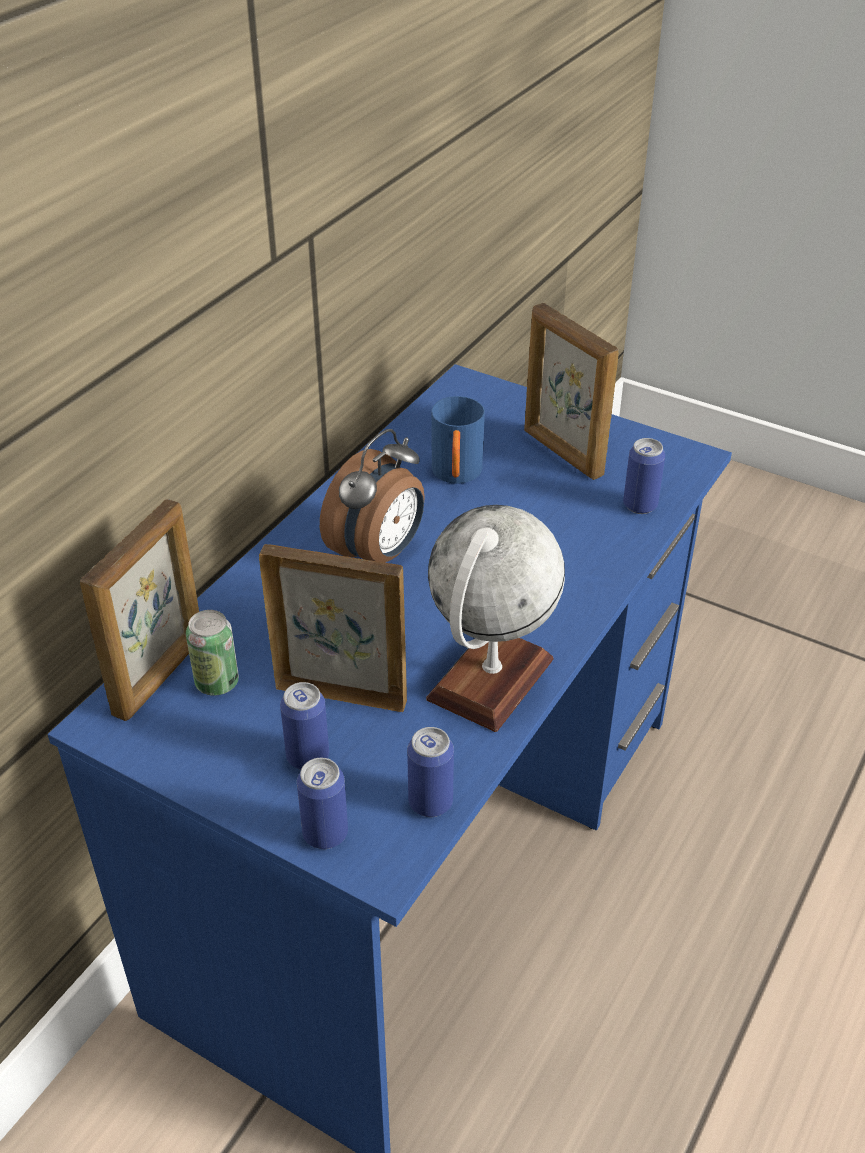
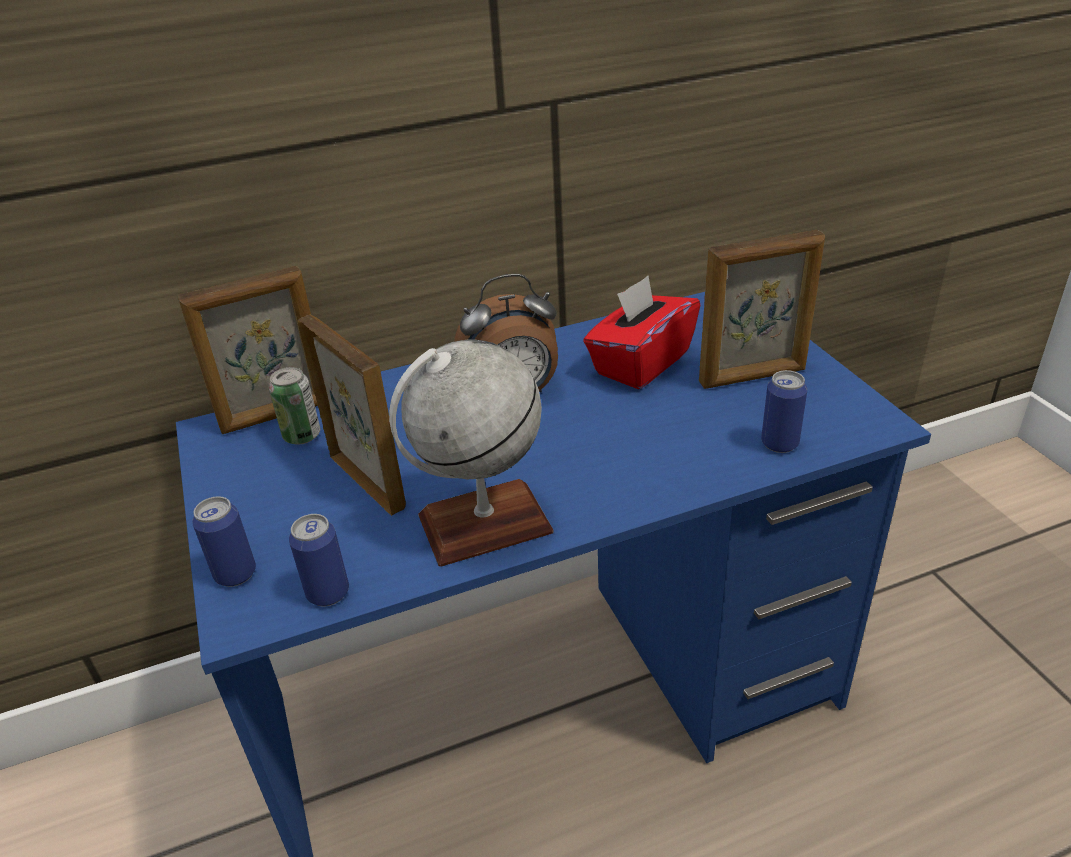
camera: 40 degrees right, 5 degrees down
can [280,682,329,770] -> none
blue mug [431,396,485,484] -> red tissue box [583,276,700,389]
picture frame [524,303,619,480] -> picture frame turned 105 degrees counterclockwise [699,230,825,389]

